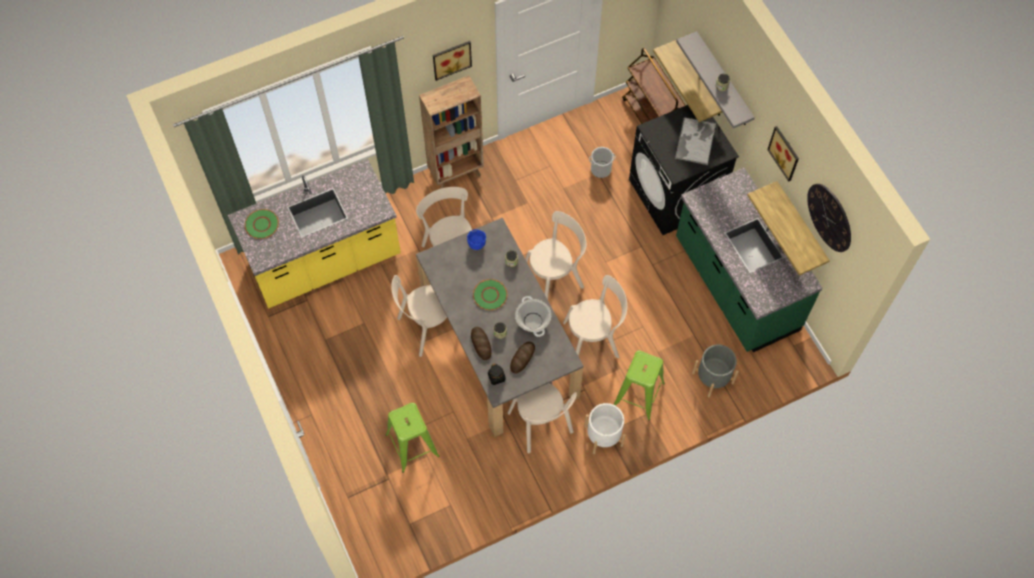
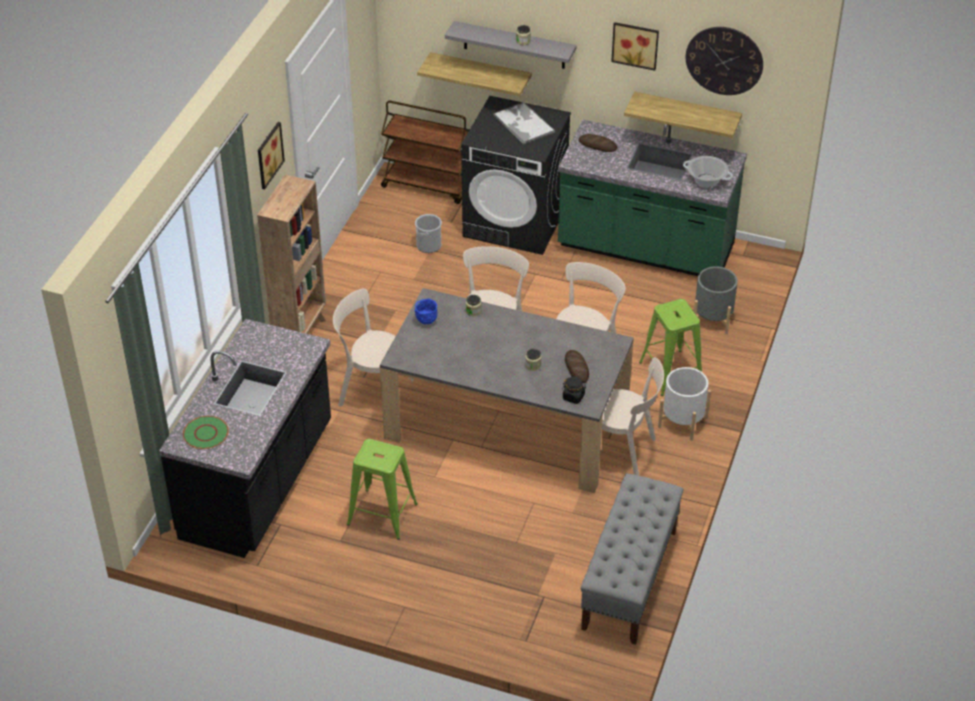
camera: 45 degrees left, 20 degrees down
yellow counter [228,159,401,309] -> black counter [159,319,331,558]
green stool [386,403,439,473] -> green stool moved to [347,439,418,540]
beige chair [391,275,447,357] -> none
bread [471,327,492,360] -> bread moved to [579,134,617,152]
green plate [473,279,507,310] -> none
cooking pot [515,296,551,337] -> cooking pot moved to [683,156,733,187]
none -> grey bench [581,474,683,645]

